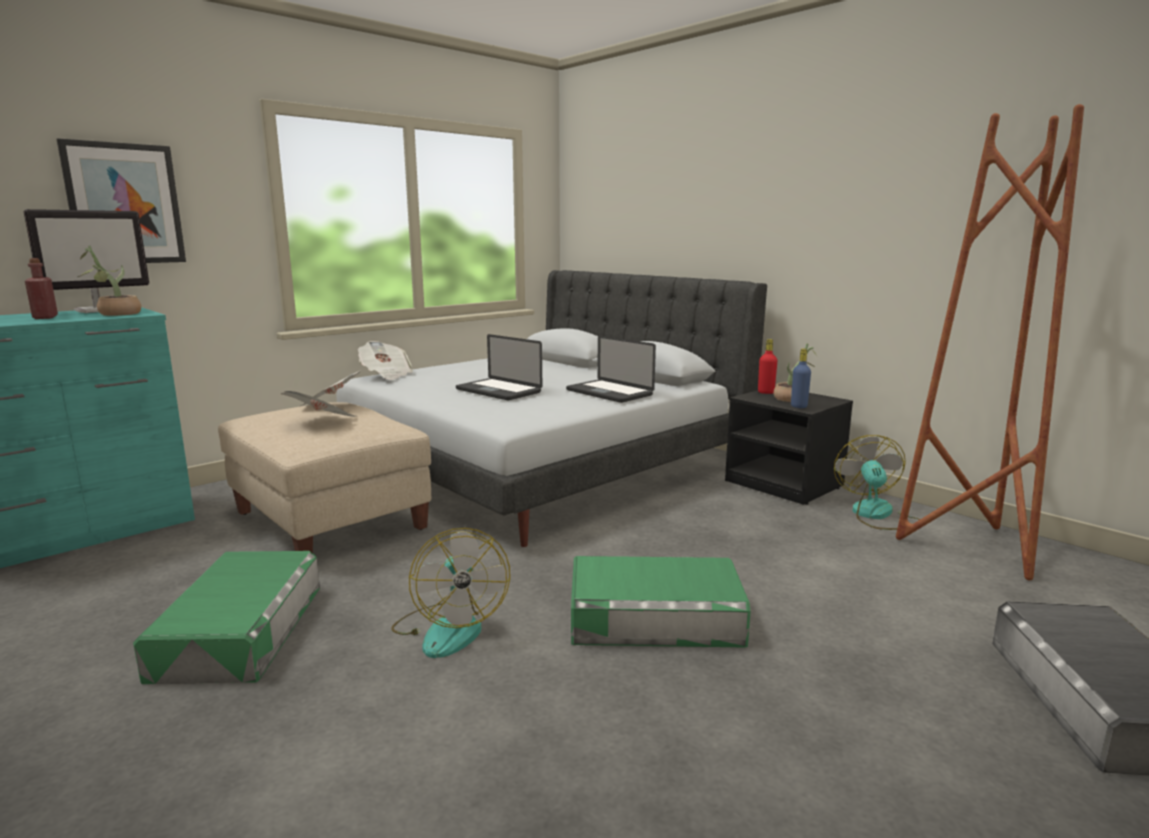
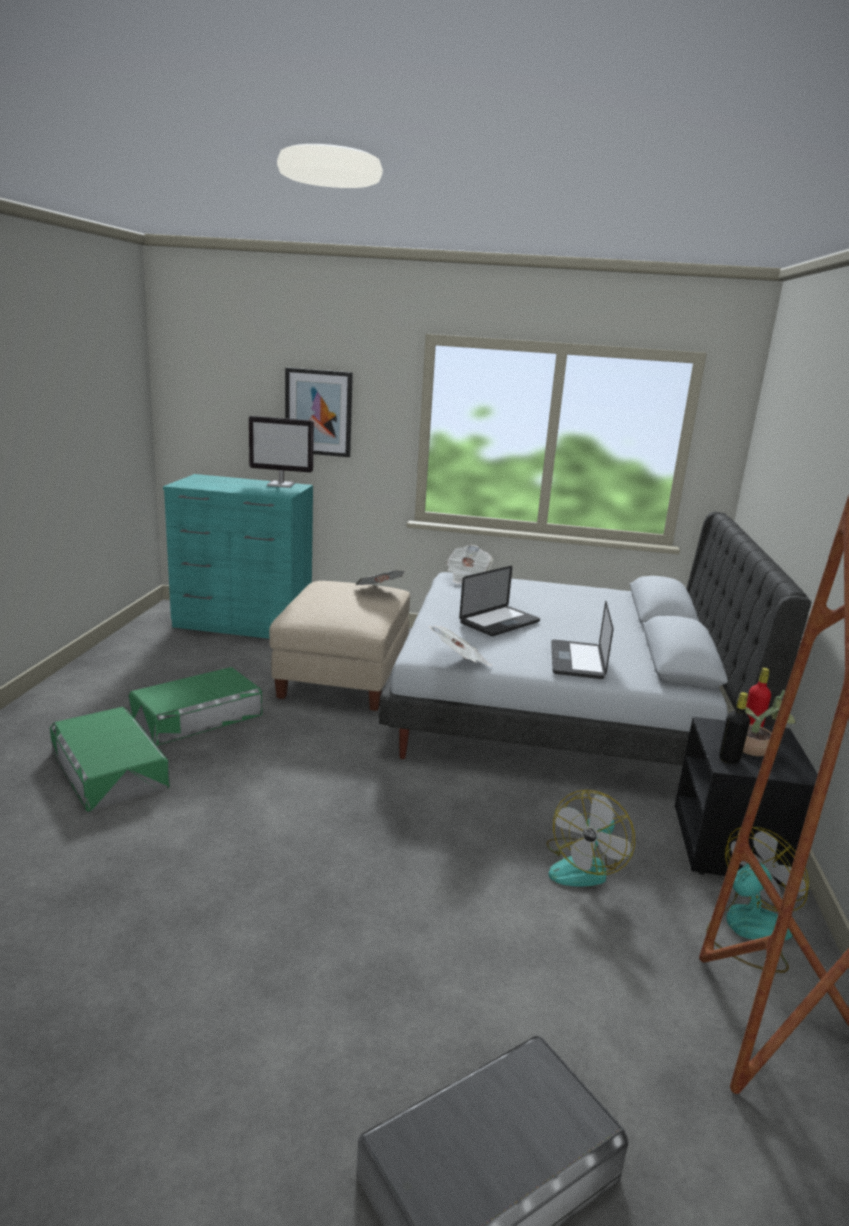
camera: 50 degrees right, 5 degrees up
red bottle [25,258,58,319] -> none
potted plant [78,246,141,316] -> none
newspaper [281,391,356,417] -> newspaper moved to [429,626,492,666]
fan [391,528,510,658] -> fan moved to [546,790,635,887]
laptop [456,334,542,400] -> laptop turned 135 degrees counterclockwise [459,566,540,636]
green storage box [571,556,751,647] -> green storage box moved to [50,707,170,812]
blue bottle [791,349,811,408] -> black bottle [719,692,750,764]

